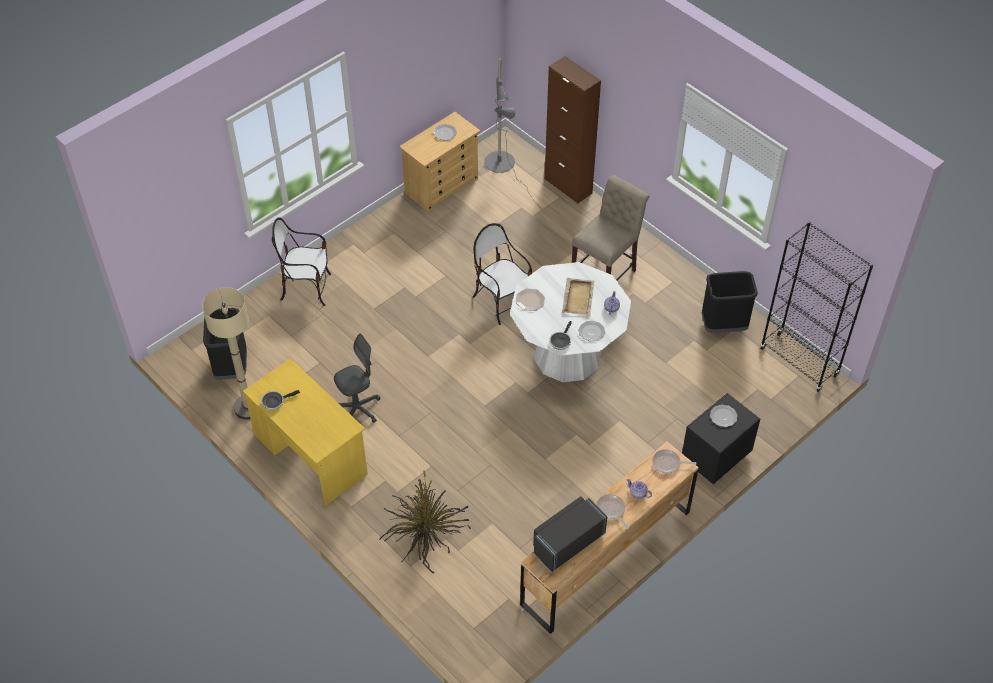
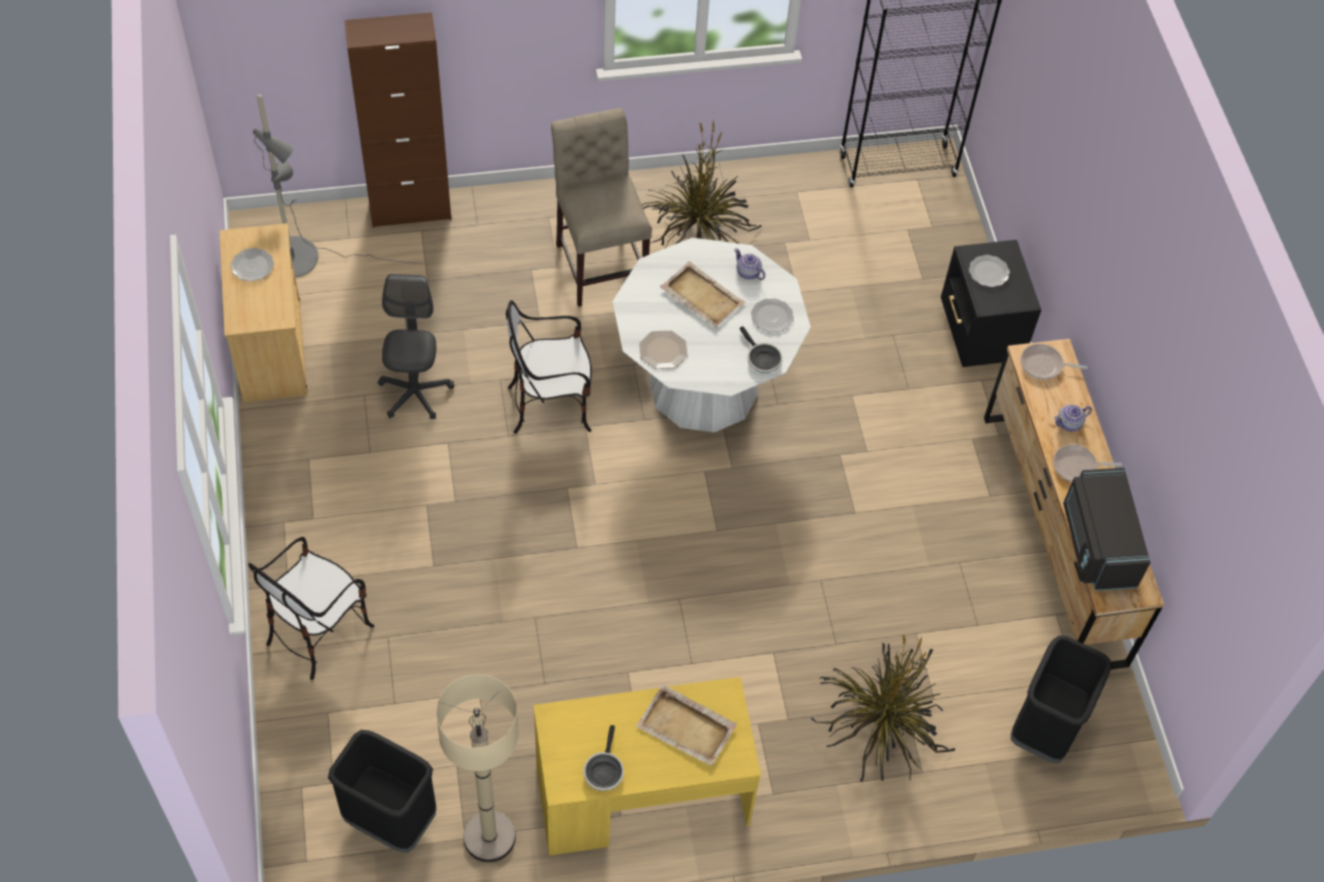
camera: 60 degrees left, 5 degrees up
grey office chair [334,333,381,423] -> grey office chair moved to [378,274,454,419]
frying pan [652,449,697,474] -> frying pan turned 60 degrees clockwise [1021,344,1087,380]
black trash can [702,271,758,333] -> black trash can moved to [1011,635,1111,763]
none -> beige tray [636,685,737,766]
none -> potted plant [642,121,762,248]

